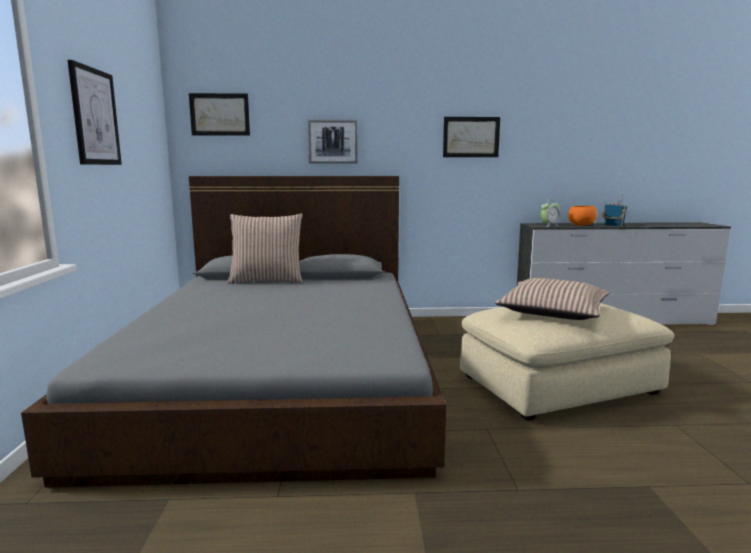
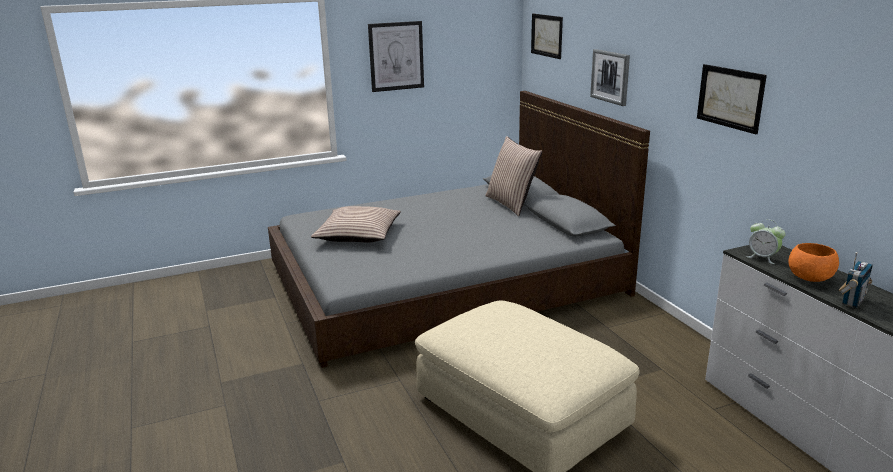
camera: 70 degrees right, 10 degrees up
pillow [495,278,610,320] -> pillow moved to [311,206,401,242]

